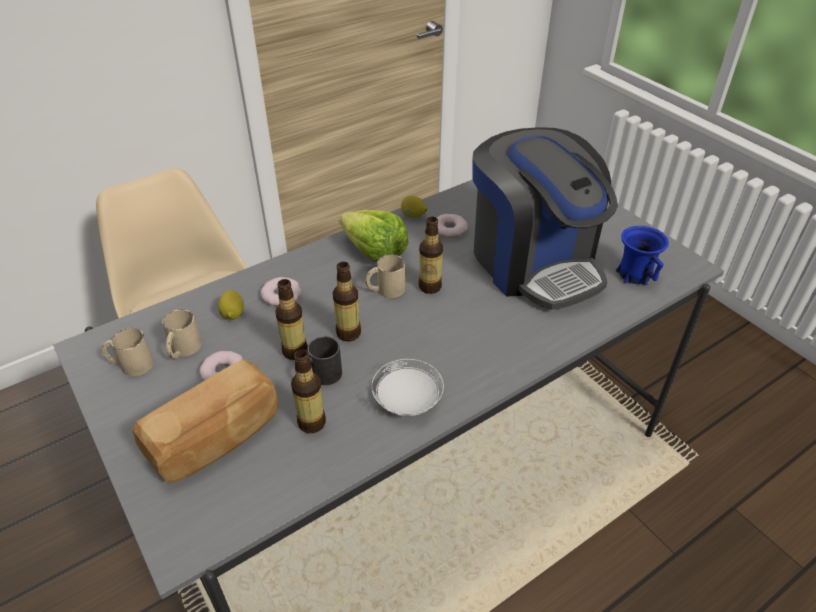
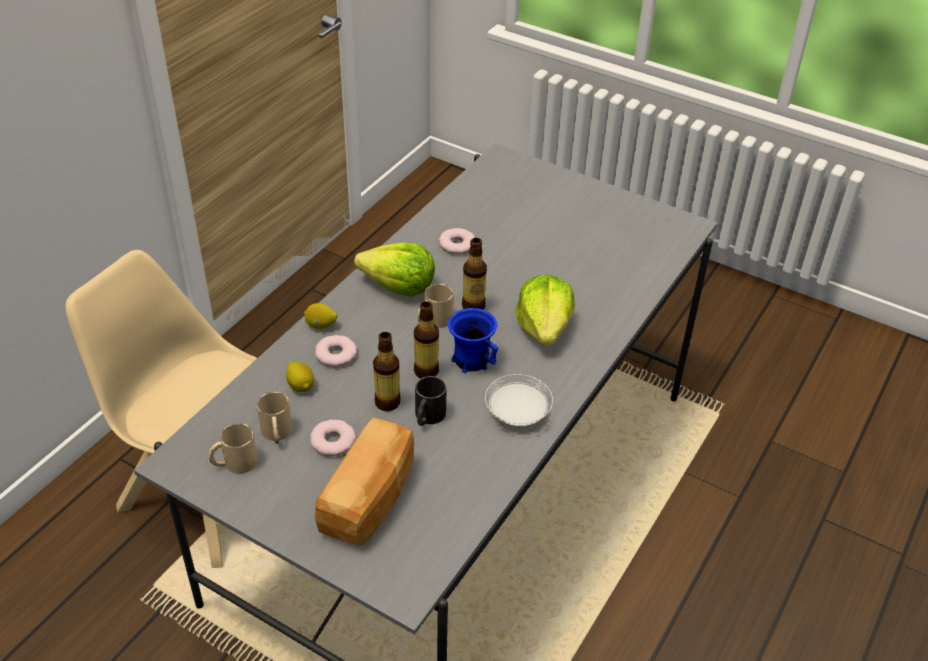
camera: 25 degrees left, 0 degrees up
bottle [291,349,326,433] -> none
lemon [401,195,427,218] -> lemon moved to [304,303,337,329]
coffee machine [472,127,618,310] -> none
blue mug [616,226,669,285] -> blue mug moved to [448,308,498,373]
none -> lettuce [516,274,575,346]

